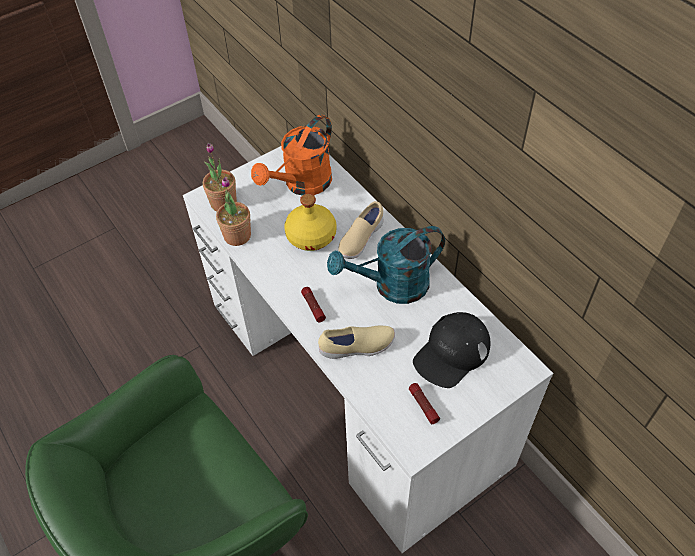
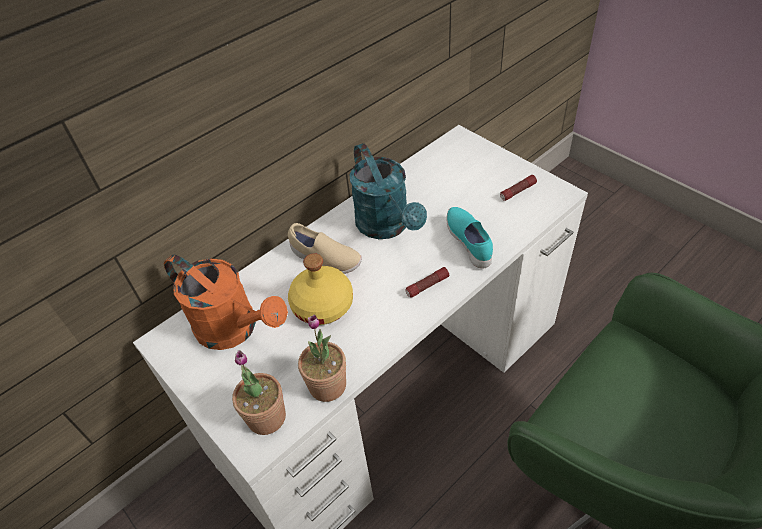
camera: 95 degrees left, 5 degrees down
beige shoe [318,326,395,359] -> turquoise shoe [446,207,493,269]
black cap [413,312,490,388] -> none

